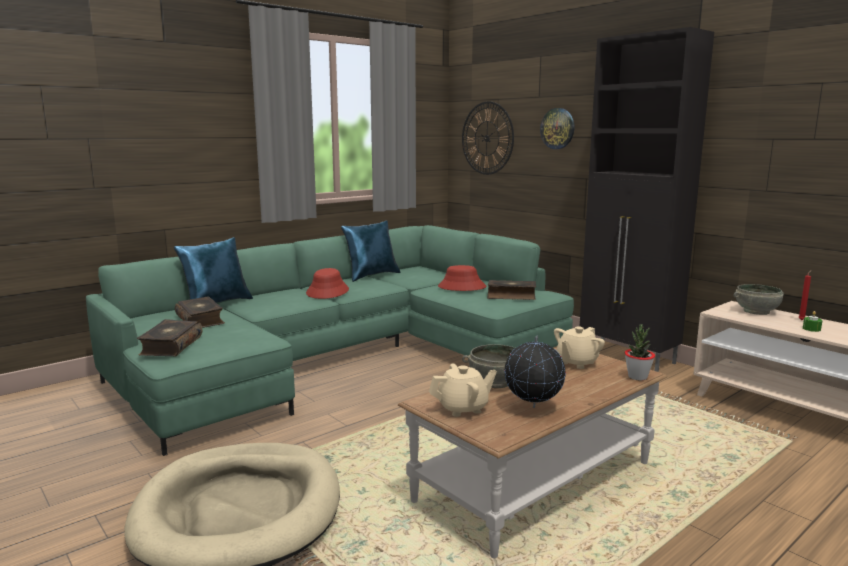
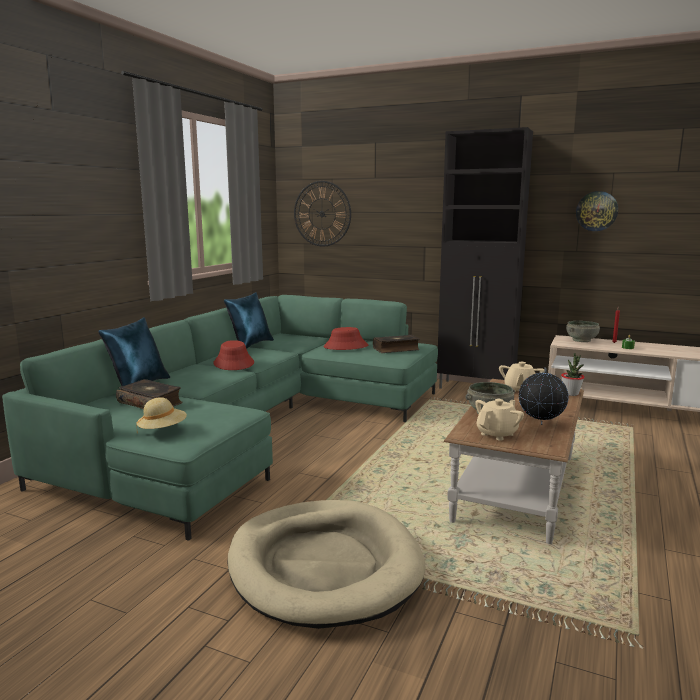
camera: 25 degrees left, 0 degrees up
book [137,319,202,357] -> beige hat [136,397,187,429]
wall clock [540,108,575,149] -> wall clock moved to [576,191,618,231]

